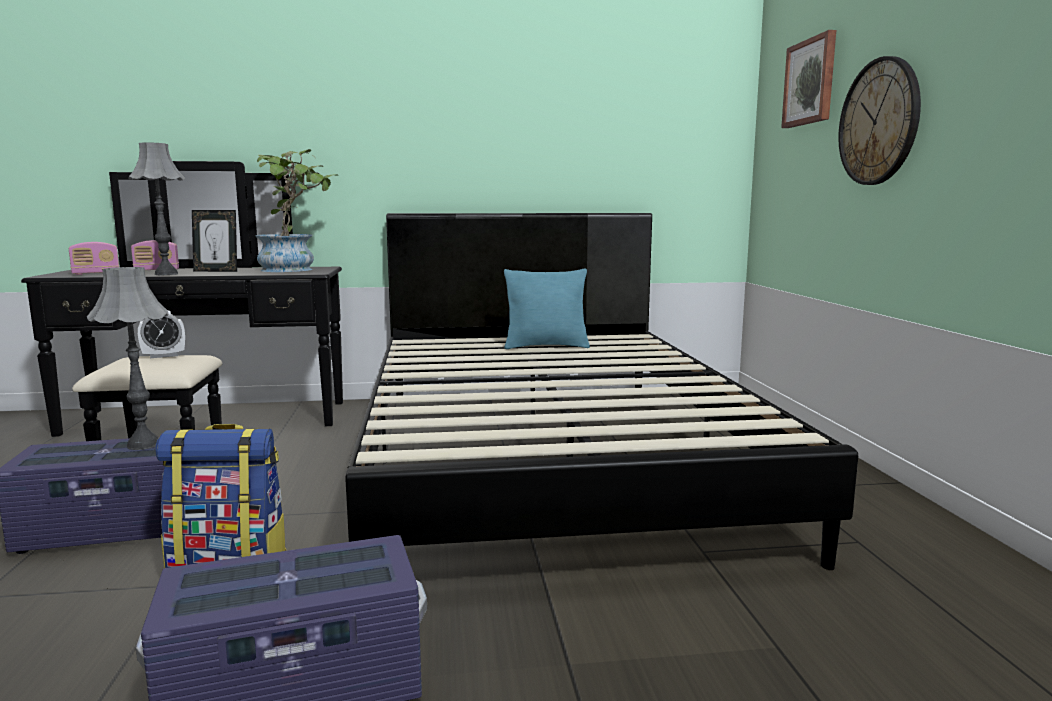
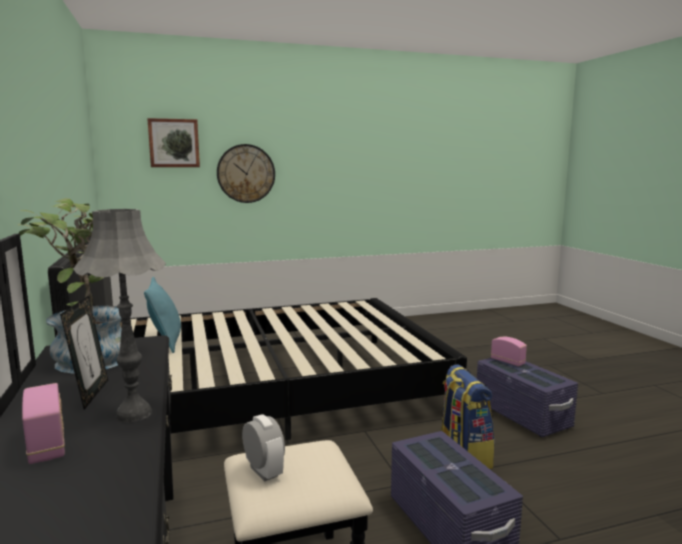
camera: 100 degrees left, 0 degrees up
radio [69,242,119,275] -> radio moved to [491,337,527,366]
grey table lamp [87,267,168,450] -> none

